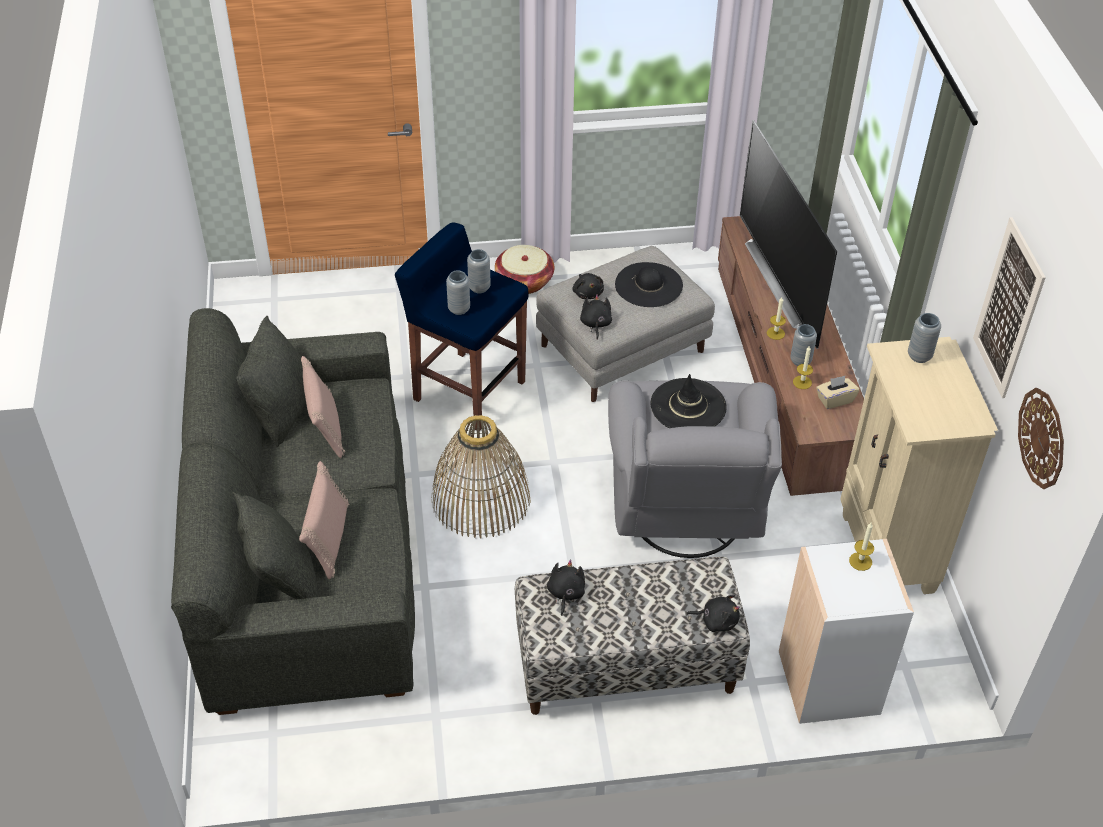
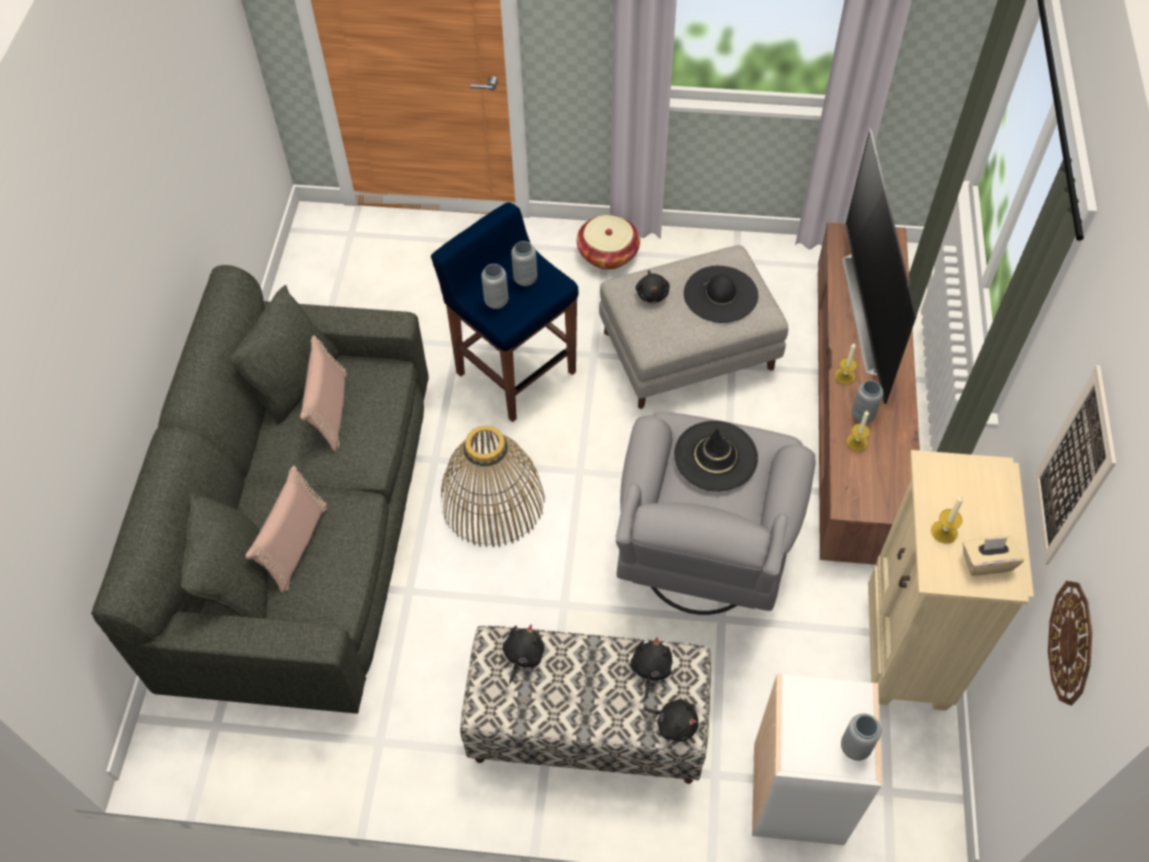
camera: 15 degrees right, 10 degrees up
black plush toy [580,295,612,340] -> black plush toy moved to [630,637,672,699]
beige tissue box [816,376,859,409] -> beige tissue box moved to [963,536,1024,576]
candle [849,523,874,571] -> candle moved to [931,495,964,543]
grey vase [908,313,941,363] -> grey vase moved to [841,713,881,761]

